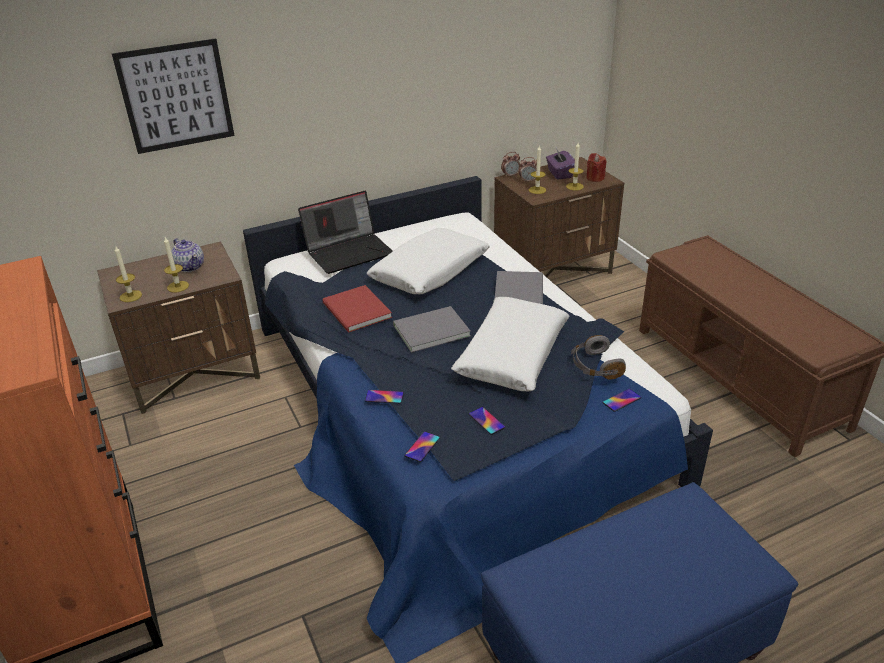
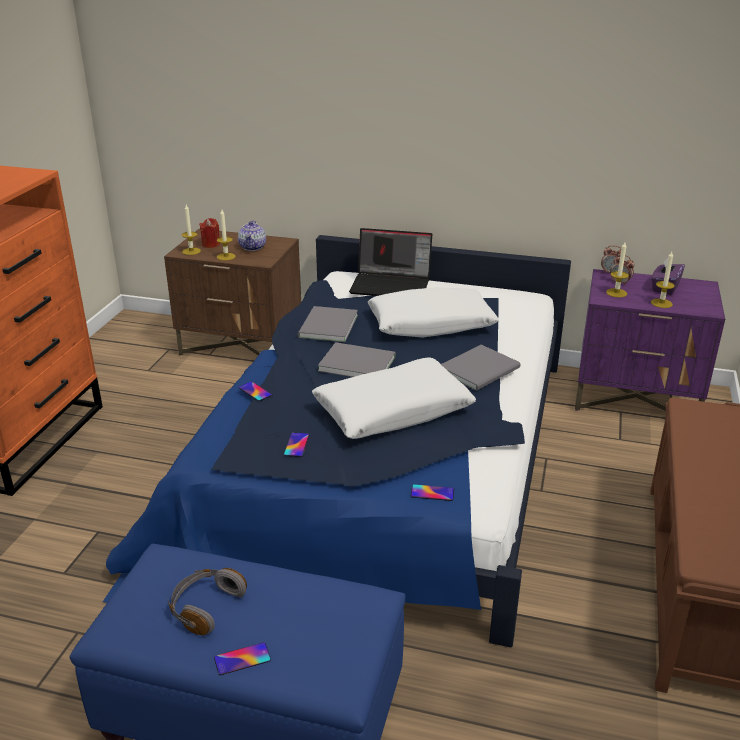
camera: 40 degrees right, 5 degrees down
picture [112,38,235,154] -> none
red book [322,285,392,332] -> grey book [298,306,358,342]
phone [404,431,440,462] -> phone moved to [214,642,271,675]
brown nightstand [494,157,624,277] -> purple nightstand [575,269,725,411]
grey headphones [571,335,626,379] -> grey headphones moved to [167,568,247,636]
red candle [587,153,606,182] -> red candle moved to [199,218,220,248]

